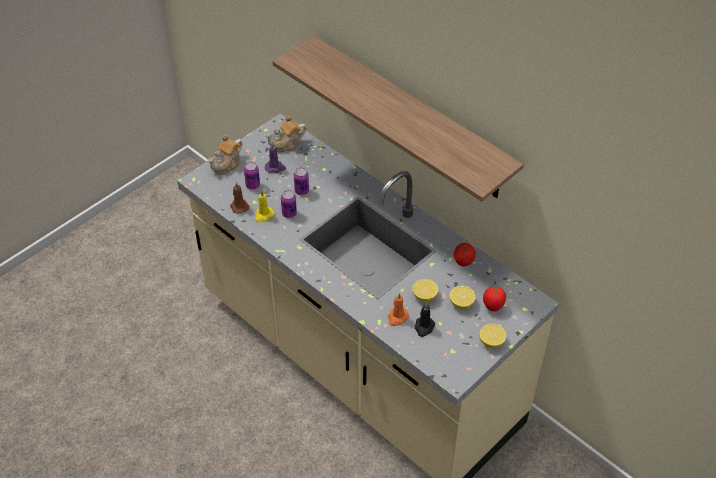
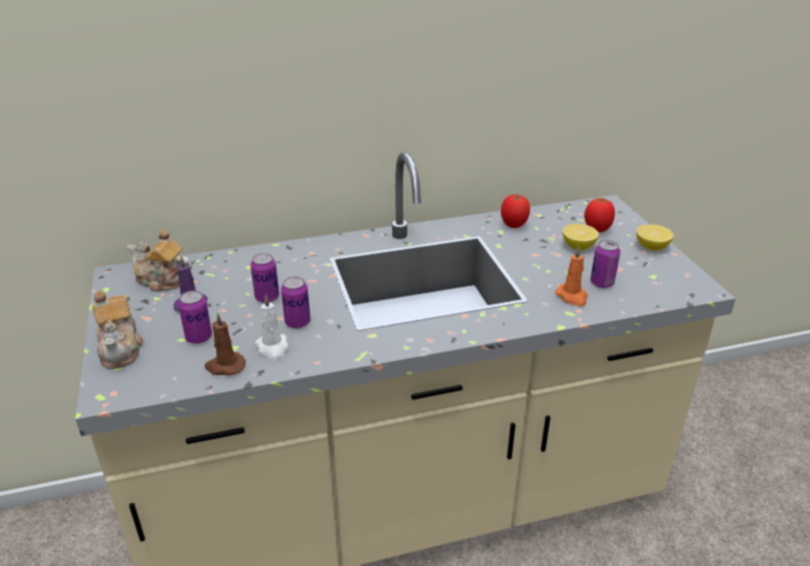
camera: 60 degrees left, 15 degrees down
yellow candle [255,190,274,222] -> white candle [255,295,289,360]
teapot [265,115,307,152] -> teapot turned 105 degrees clockwise [127,229,192,292]
shelf [273,35,524,202] -> none
lemon [412,279,438,302] -> none
black candle [415,303,435,337] -> can [590,240,620,288]

